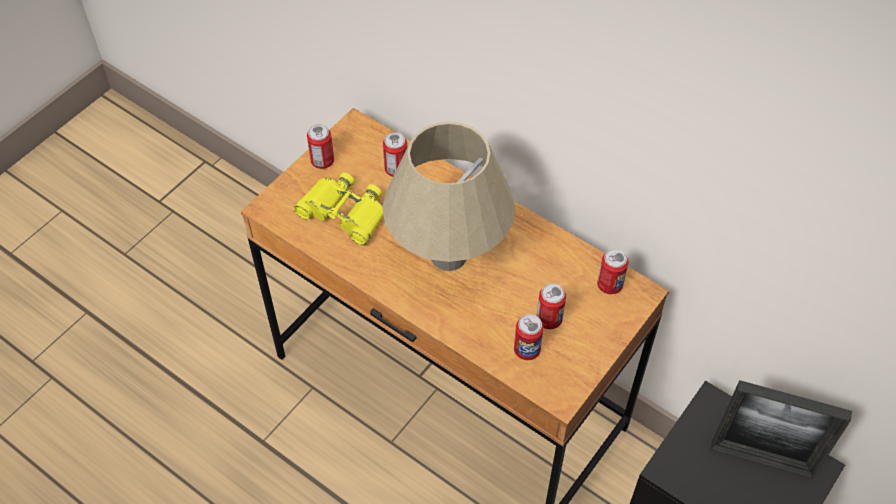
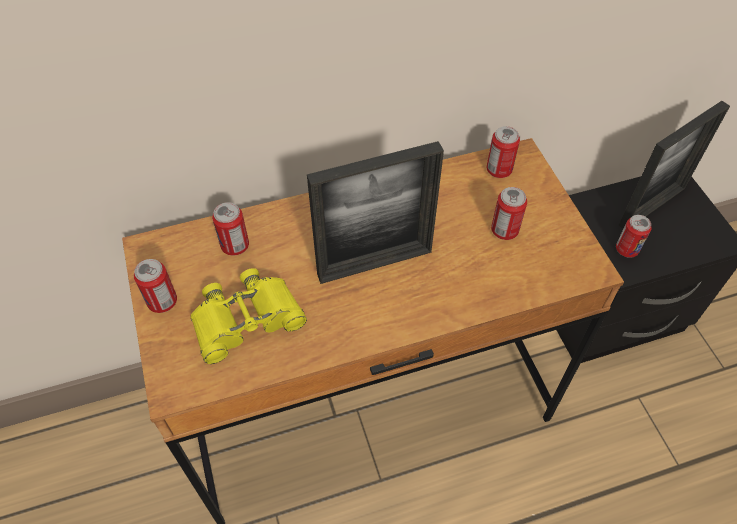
camera: 55 degrees left, 0 degrees up
beige table lamp [382,121,515,271] -> picture frame [307,141,444,284]
can [514,314,544,360] -> can moved to [616,215,652,258]

